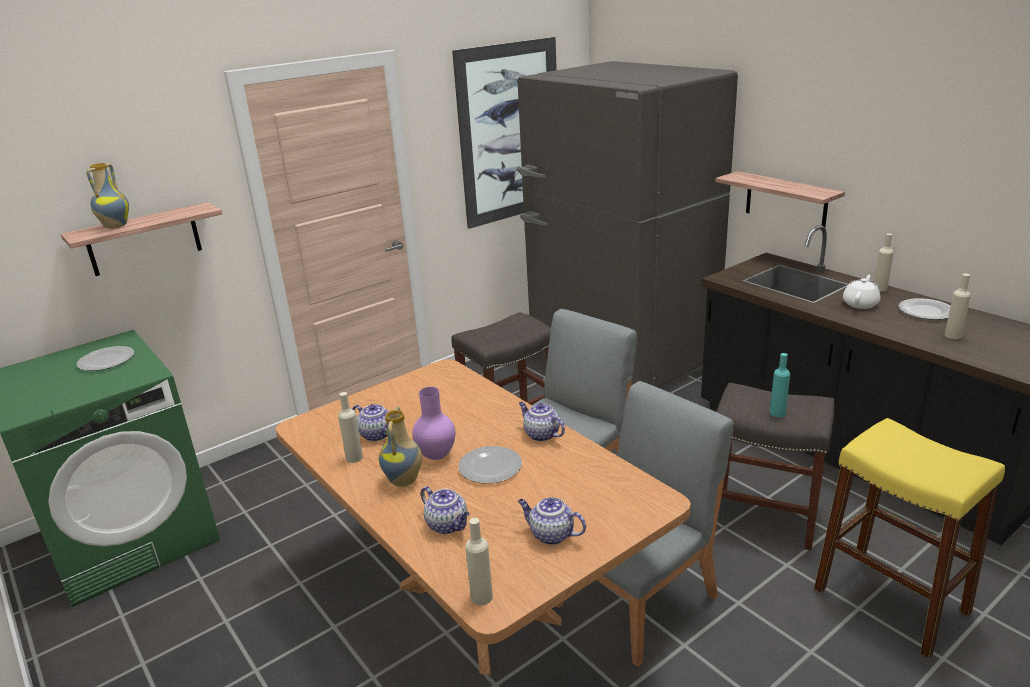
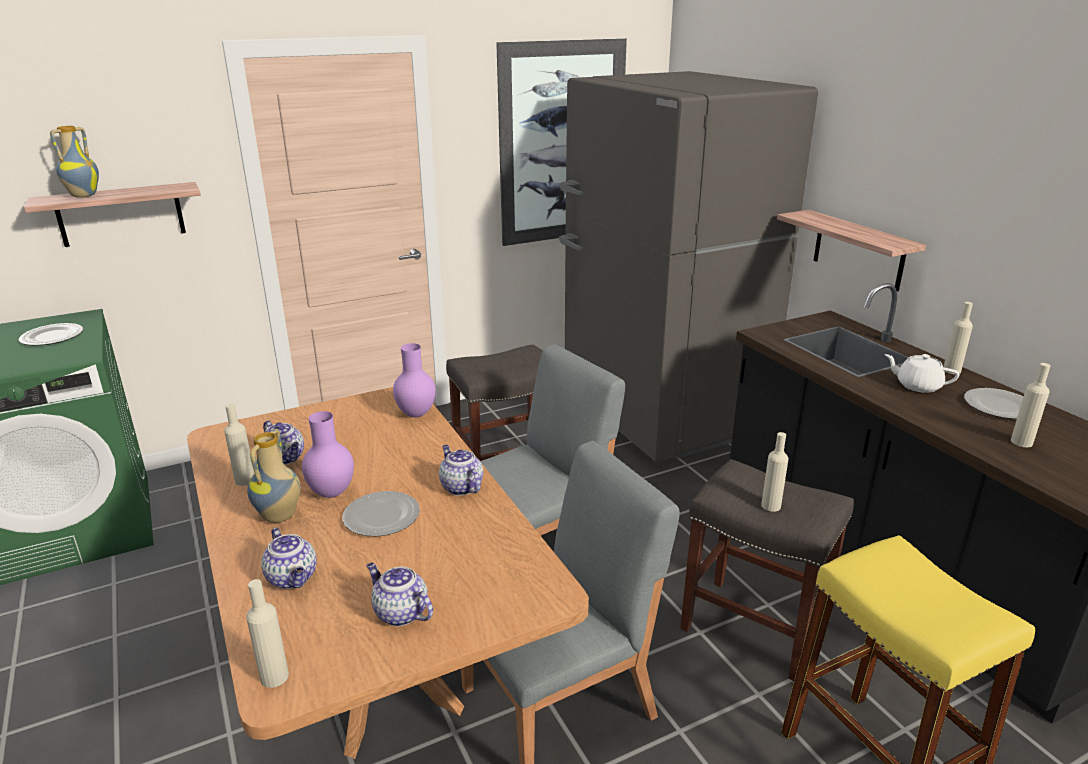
camera: 10 degrees right, 0 degrees up
turquoise bottle [770,353,790,417] -> beige bottle [761,432,789,512]
white teapot [843,275,880,309] -> white teapot turned 105 degrees counterclockwise [884,354,960,393]
none -> purple vase [393,343,436,417]

